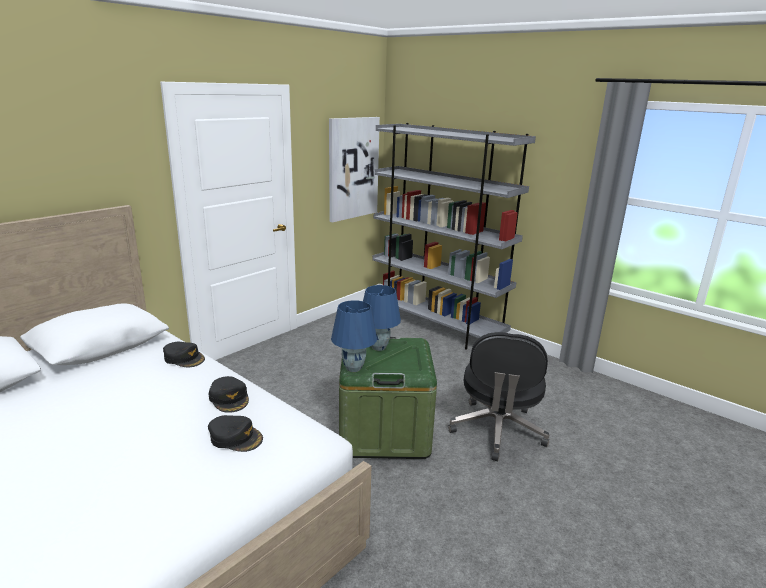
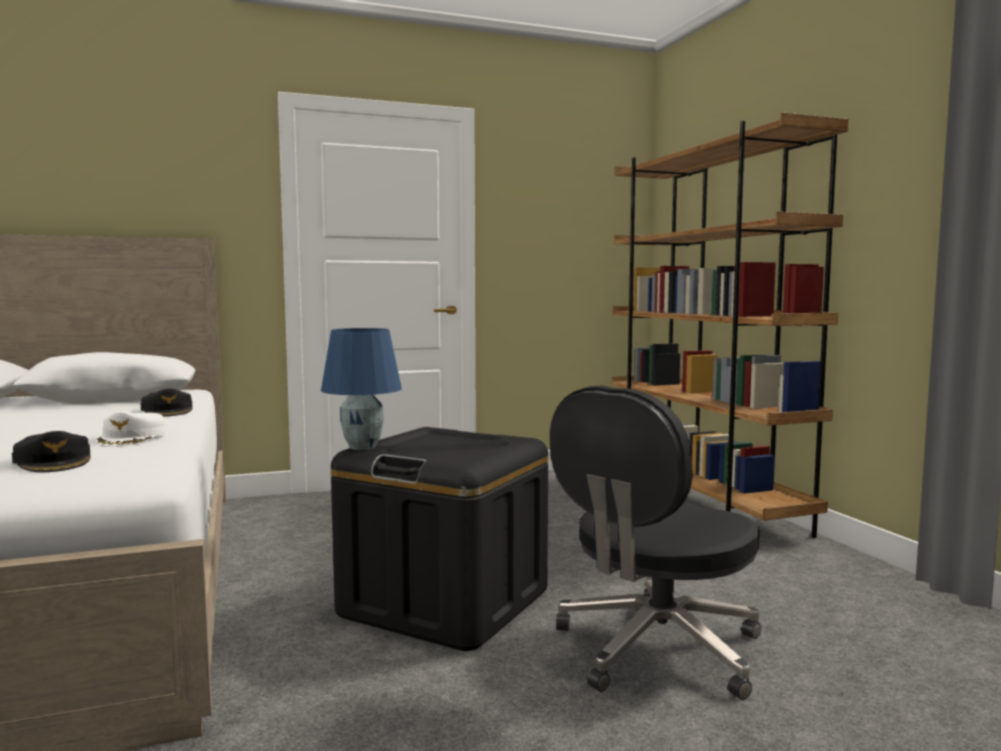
camera: 30 degrees right, 15 degrees down
black cap [209,376,249,413] -> white cap [96,411,167,447]
picture [329,117,380,222] -> none
green storage box [339,337,437,459] -> black storage box [331,427,548,651]
blue table lamp [363,285,401,351] -> none
grey bookcase [373,123,536,350] -> brown bookcase [612,112,848,538]

